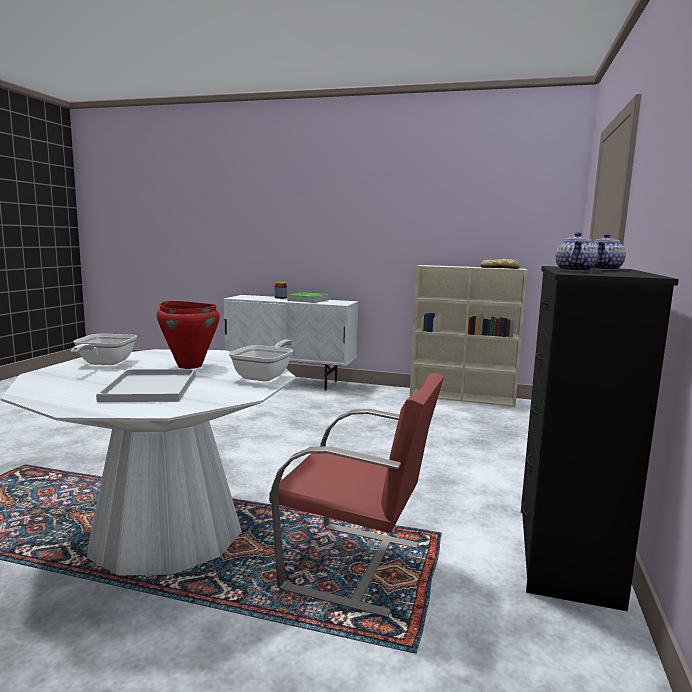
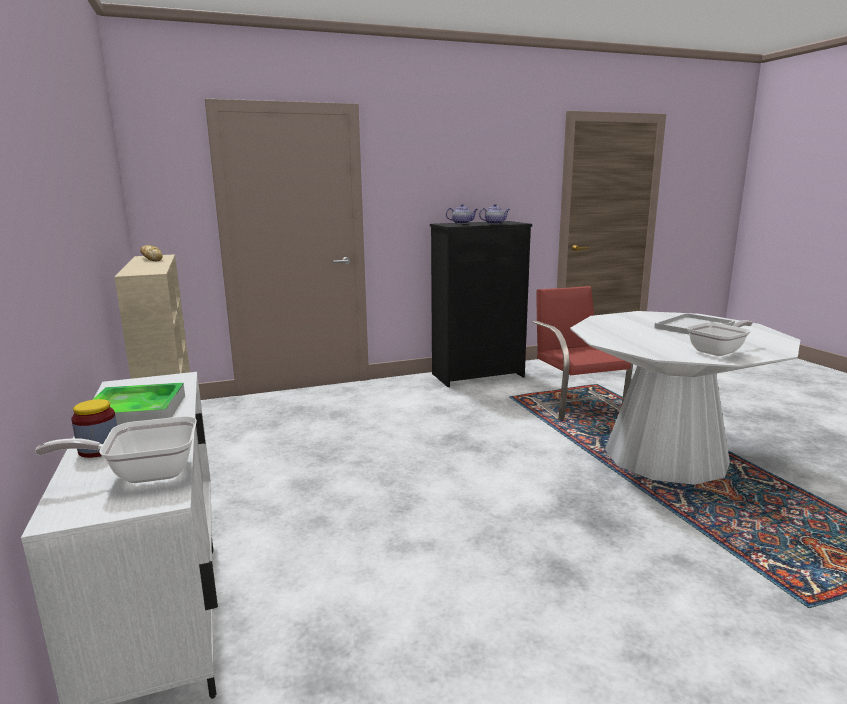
camera: 125 degrees left, 5 degrees up
red cooking pot [157,301,220,369] -> none
frying pan [229,340,293,382] -> frying pan moved to [35,416,197,483]

